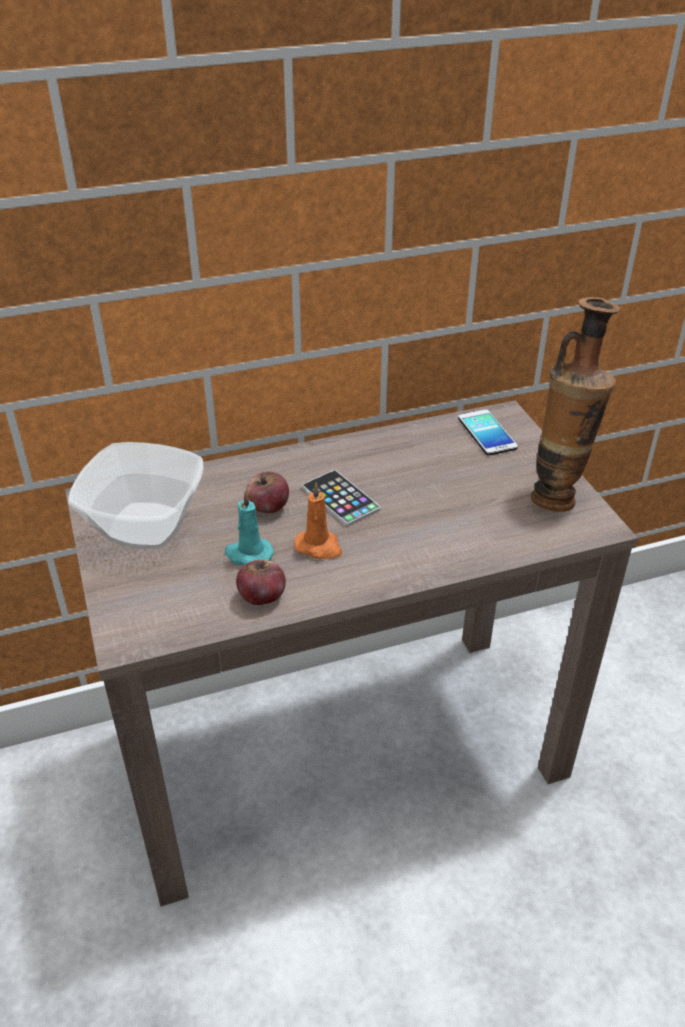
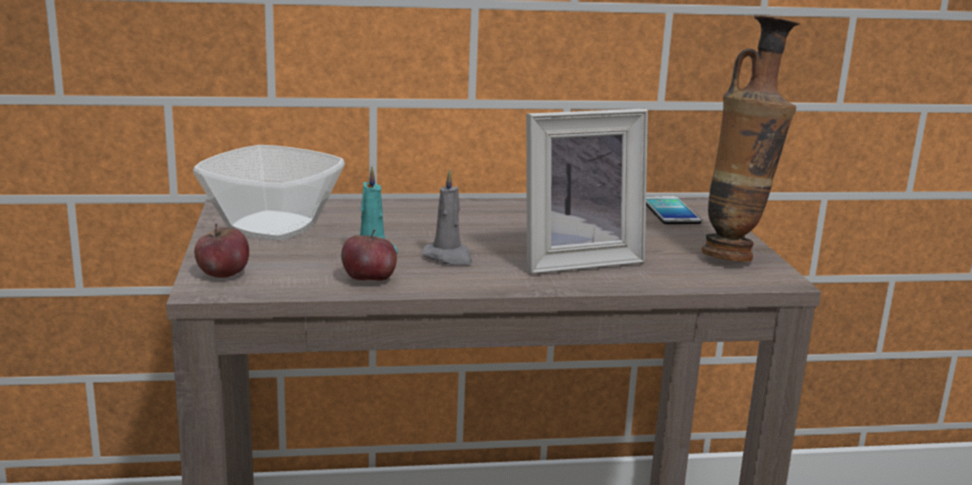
camera: 10 degrees right, 20 degrees down
apple [246,471,289,513] -> apple moved to [194,224,249,278]
orange candle [294,482,342,559] -> grey candle [422,169,473,265]
phone [302,470,381,526] -> none
none -> picture frame [526,109,648,274]

